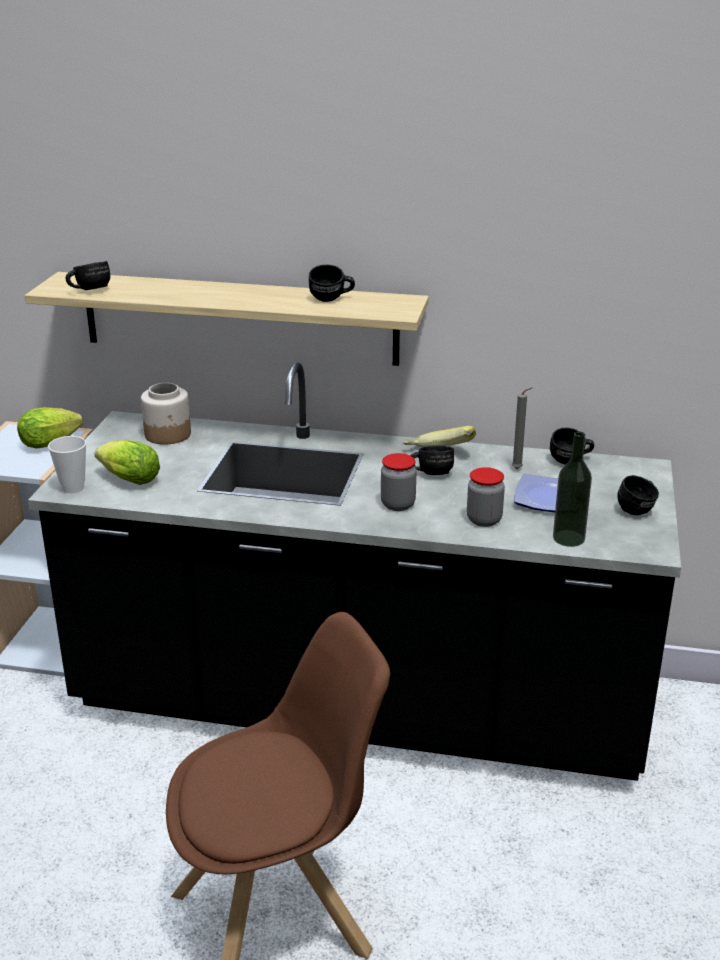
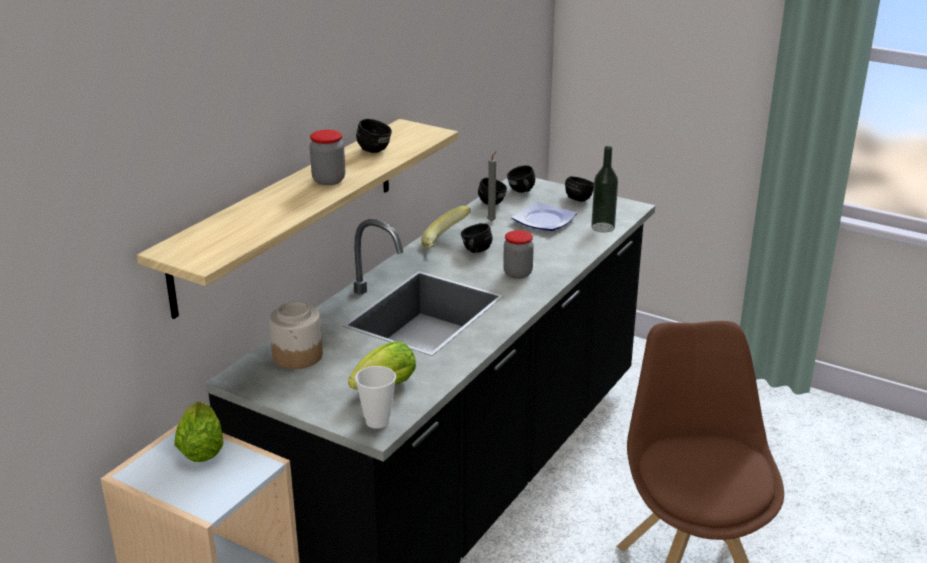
camera: 70 degrees left, 0 degrees up
black mug [66,261,110,290] -> black mug moved to [507,165,535,193]
jar [467,467,505,527] -> jar moved to [310,130,345,185]

